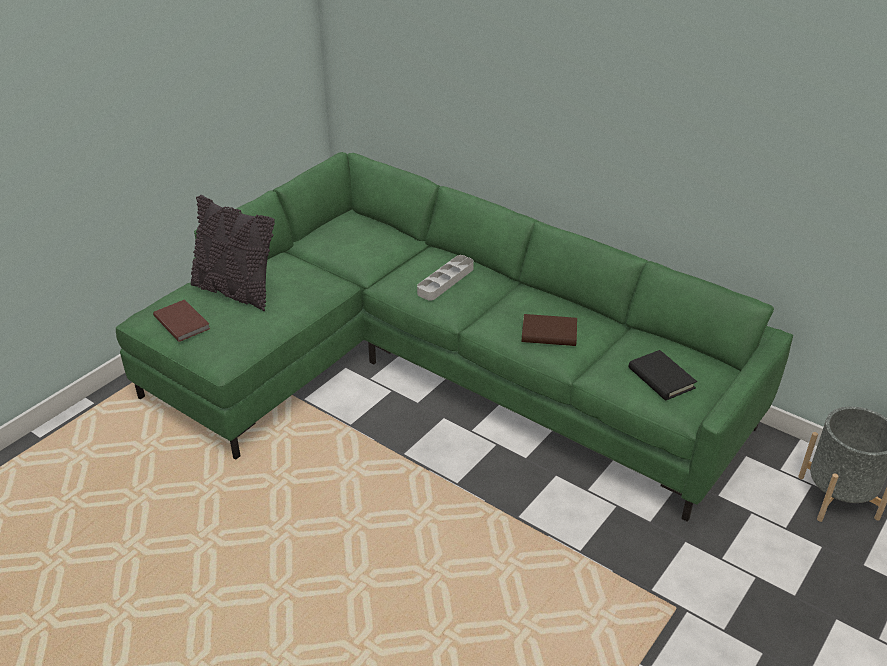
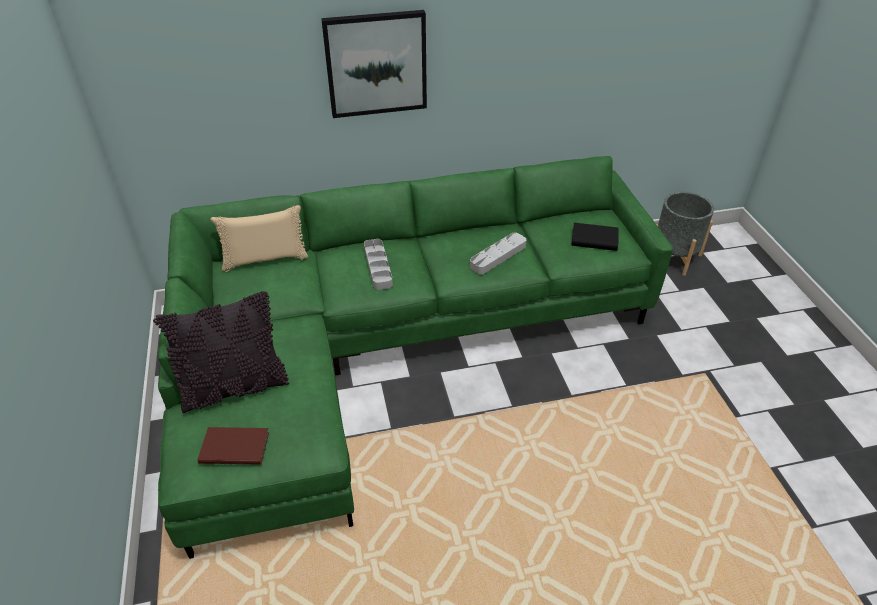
camera: 50 degrees left, 5 degrees up
brown book [522,314,577,346] -> grey tray [470,232,526,274]
none -> beige pillow [210,205,308,272]
none -> picture [321,10,427,118]

